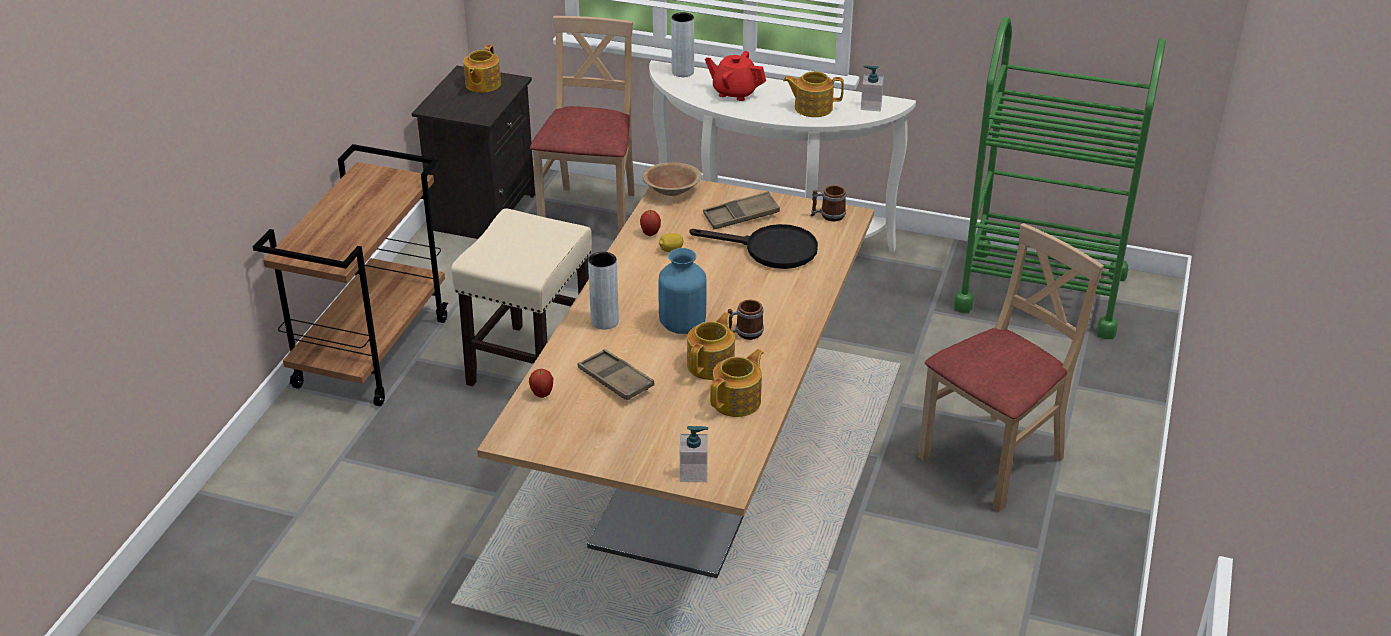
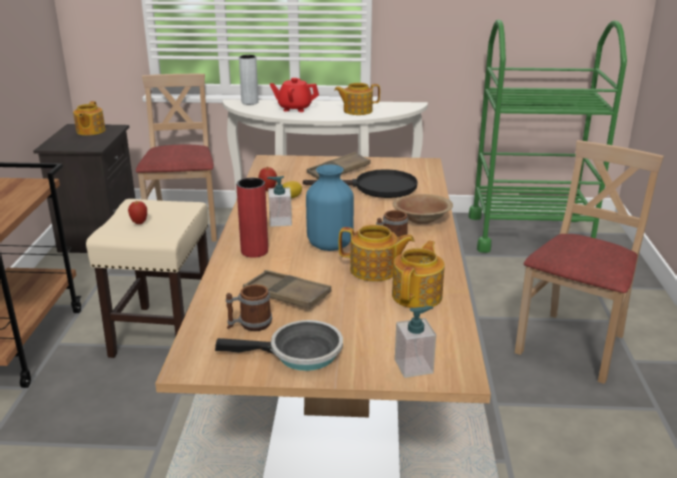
camera: 15 degrees left, 10 degrees down
apple [529,369,553,398] -> apple moved to [128,201,147,224]
grey vase [588,252,619,330] -> red vase [236,178,268,258]
brown bowl [642,162,702,196] -> brown bowl moved to [393,194,453,224]
teapot [687,312,735,380] -> teapot turned 90 degrees clockwise [339,225,415,282]
mug [810,185,846,221] -> mug moved to [226,284,272,331]
soap dispenser [861,65,884,111] -> soap dispenser moved to [267,176,292,227]
none -> frying pan [215,320,343,371]

